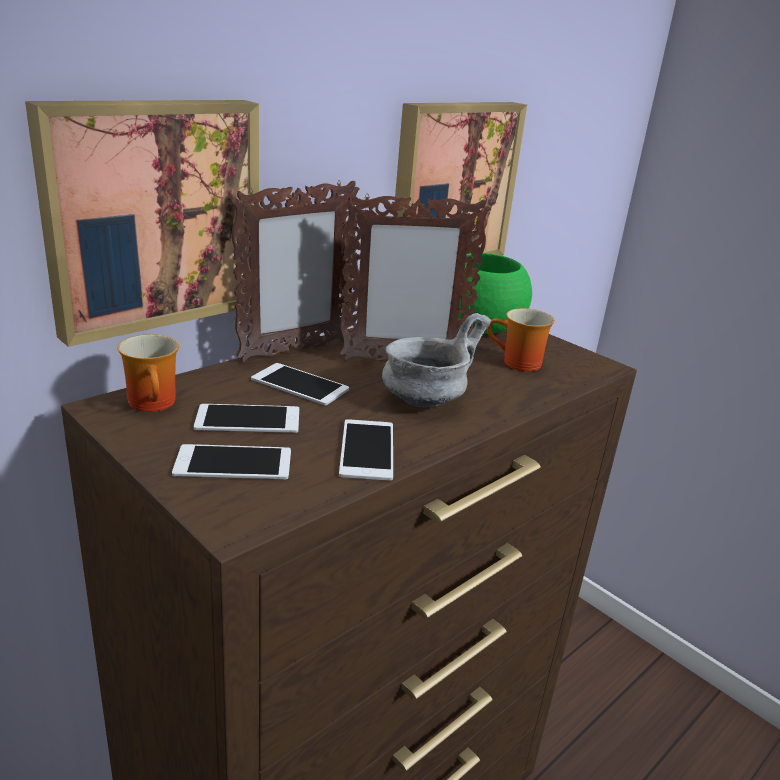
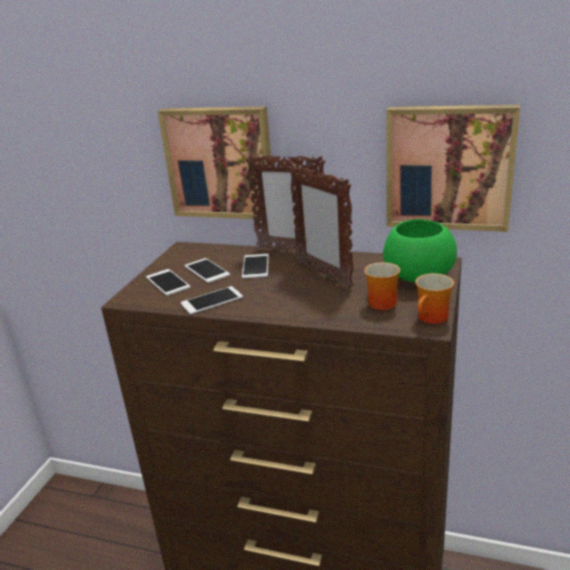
camera: 65 degrees right, 0 degrees up
mug [117,334,179,412] -> mug moved to [415,273,454,324]
grey bowl [382,313,491,407] -> none

